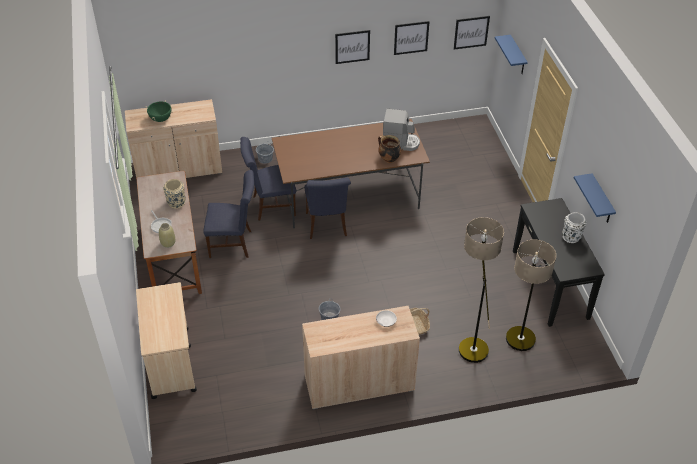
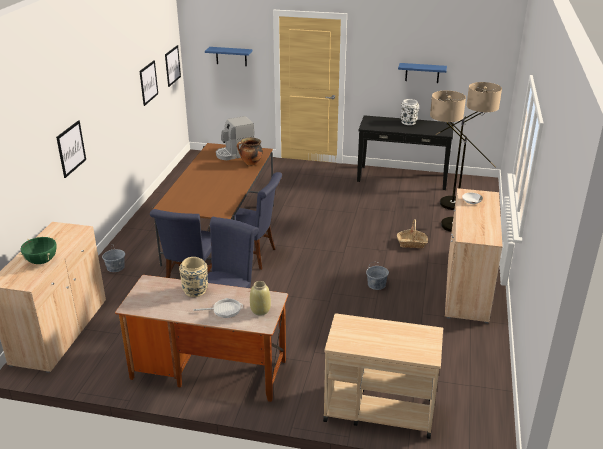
camera: 65 degrees left, 15 degrees down
picture [335,30,370,64] -> picture moved to [56,120,86,178]
coffee machine [383,108,420,151] -> coffee machine turned 150 degrees counterclockwise [216,116,255,160]

